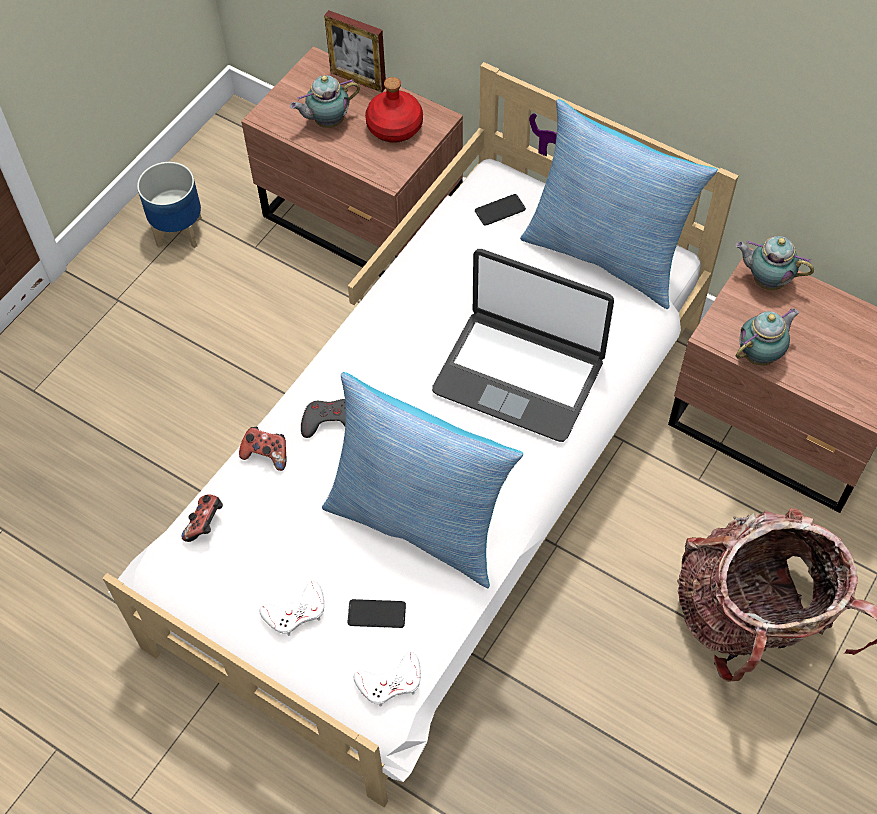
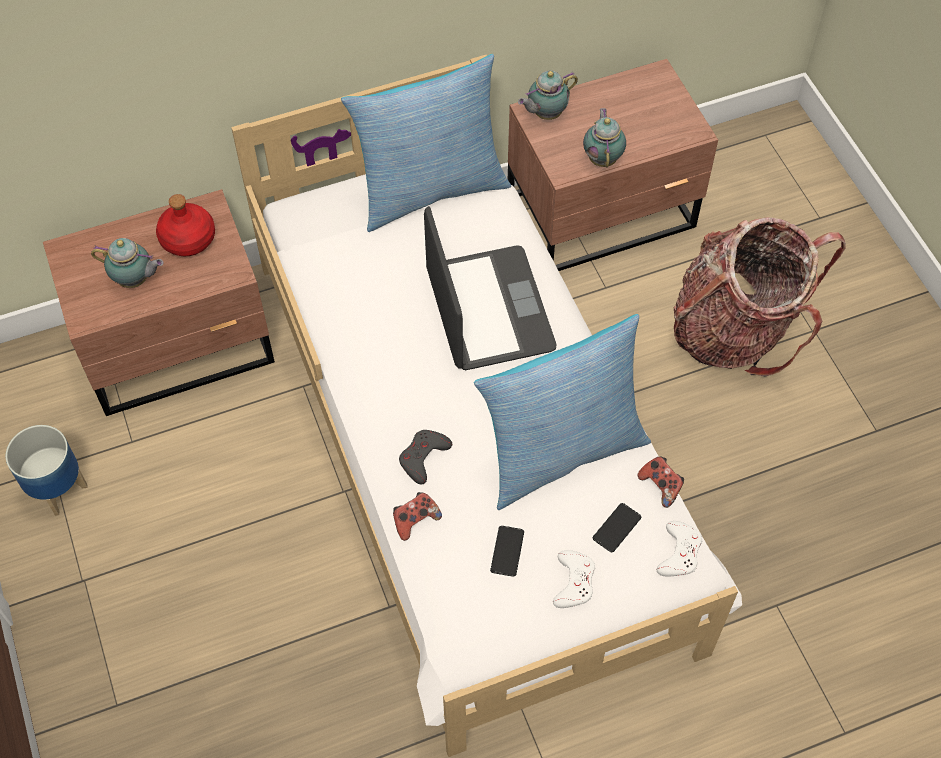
camera: 55 degrees left, 0 degrees up
game controller [182,494,223,542] -> game controller moved to [638,456,684,508]
teapot [290,75,360,128] -> teapot turned 90 degrees counterclockwise [91,238,163,288]
picture frame [324,10,386,92] -> none
laptop [432,249,614,442] -> laptop turned 75 degrees counterclockwise [424,206,557,370]
phone [475,194,526,226] -> phone moved to [490,526,524,577]

